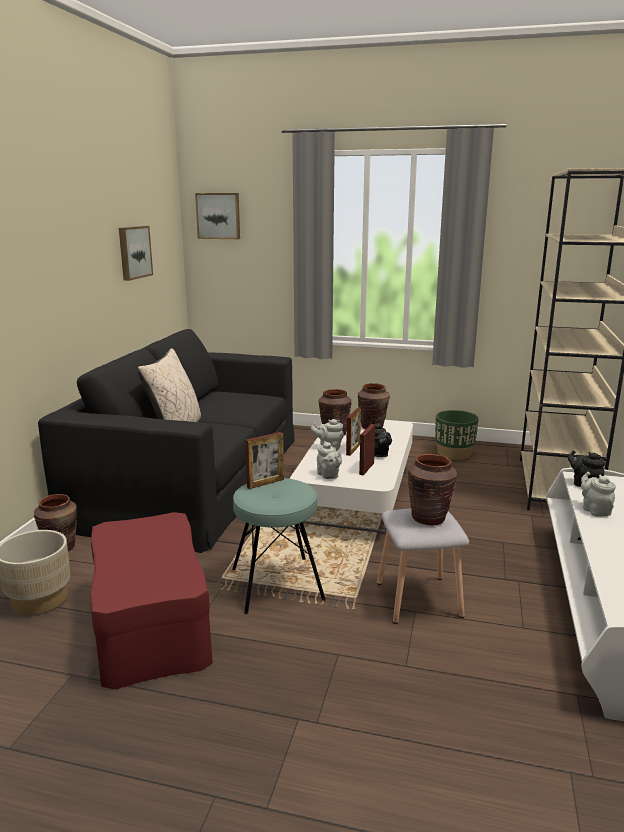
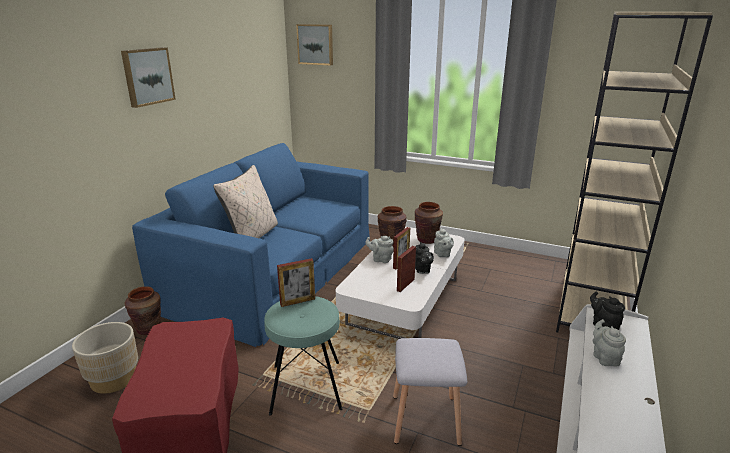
camera: 10 degrees right, 5 degrees up
black sofa [38,329,295,553] -> blue sofa [132,143,370,347]
picture [119,226,153,281] -> picture moved to [121,47,176,108]
grey teapot [317,441,342,479] -> grey teapot moved to [434,228,454,257]
brown vase [408,454,457,526] -> none
green planter [435,410,479,460] -> none

